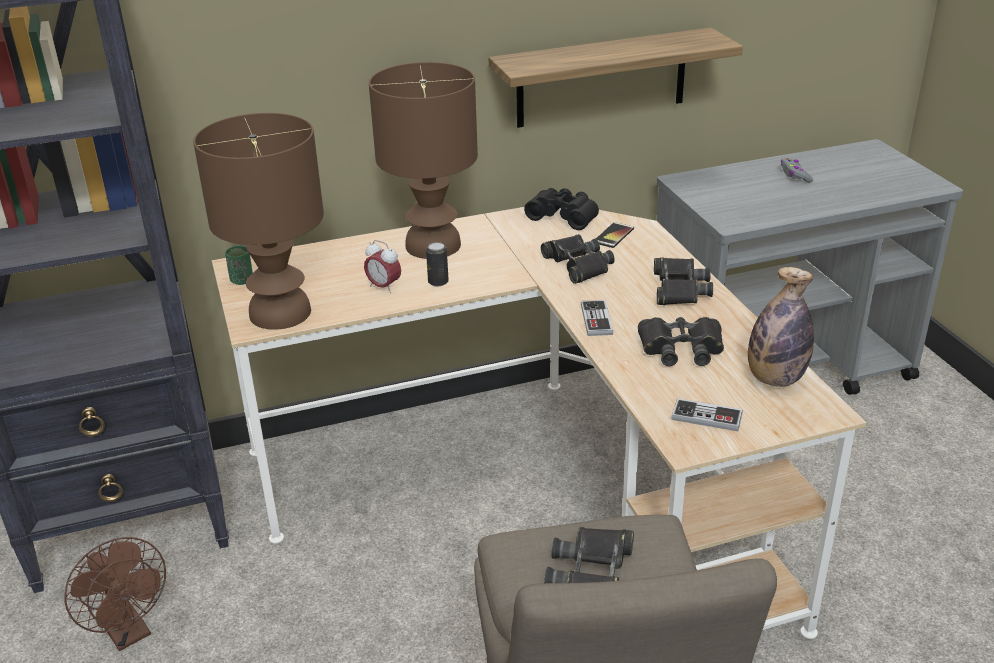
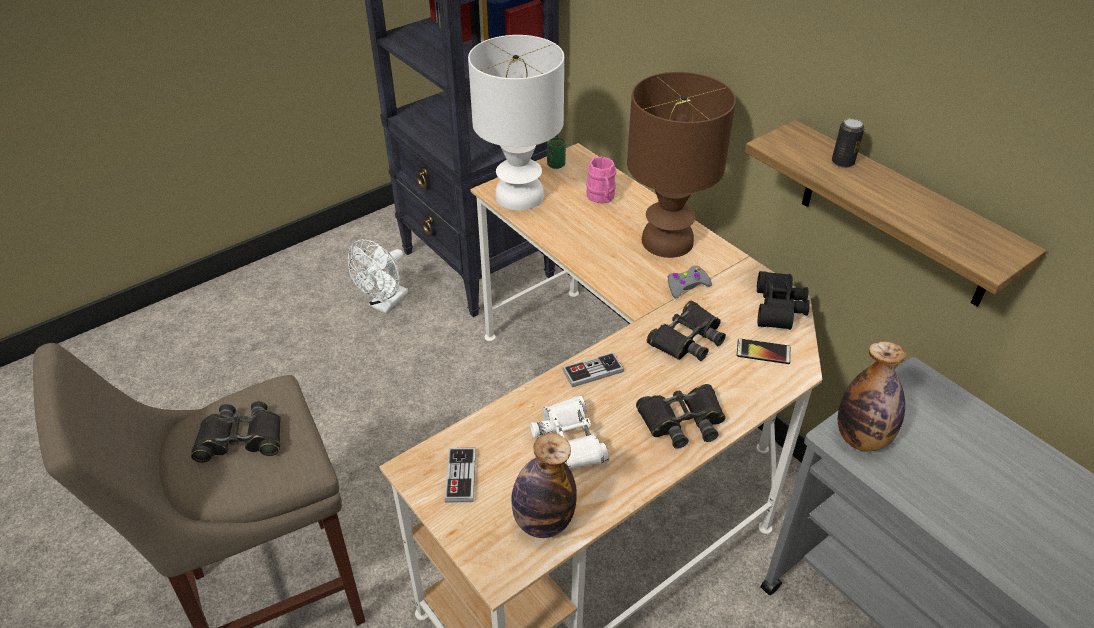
camera: 70 degrees right, 10 degrees up
brown fan [64,537,166,651] -> white fan [348,239,408,313]
brown table lamp [193,113,324,330] -> white table lamp [468,35,564,211]
alarm clock [364,240,401,293] -> none
can [426,242,449,286] -> can moved to [832,118,865,168]
black binoculars [638,317,724,366] -> white binoculars [530,396,609,469]
grey game controller [781,158,813,183] -> grey game controller moved to [667,266,712,298]
none -> pink mug [586,157,616,204]
none -> bottle [838,341,906,452]

